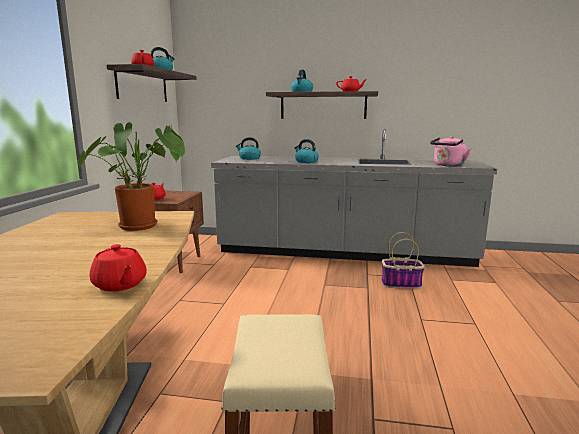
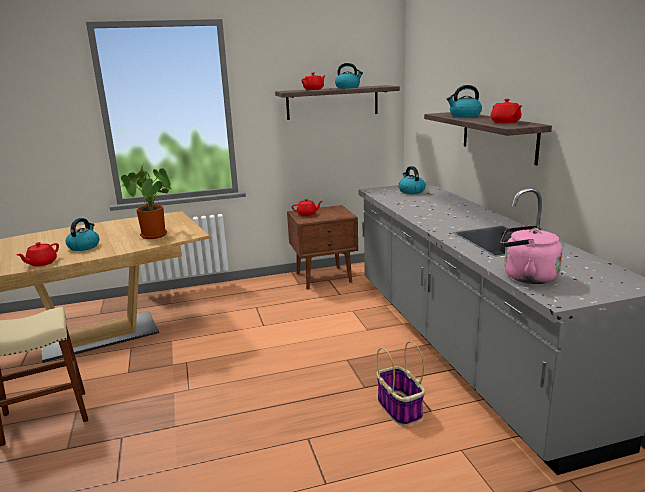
camera: 65 degrees right, 5 degrees up
kettle [294,139,319,163] -> kettle moved to [66,218,99,251]

